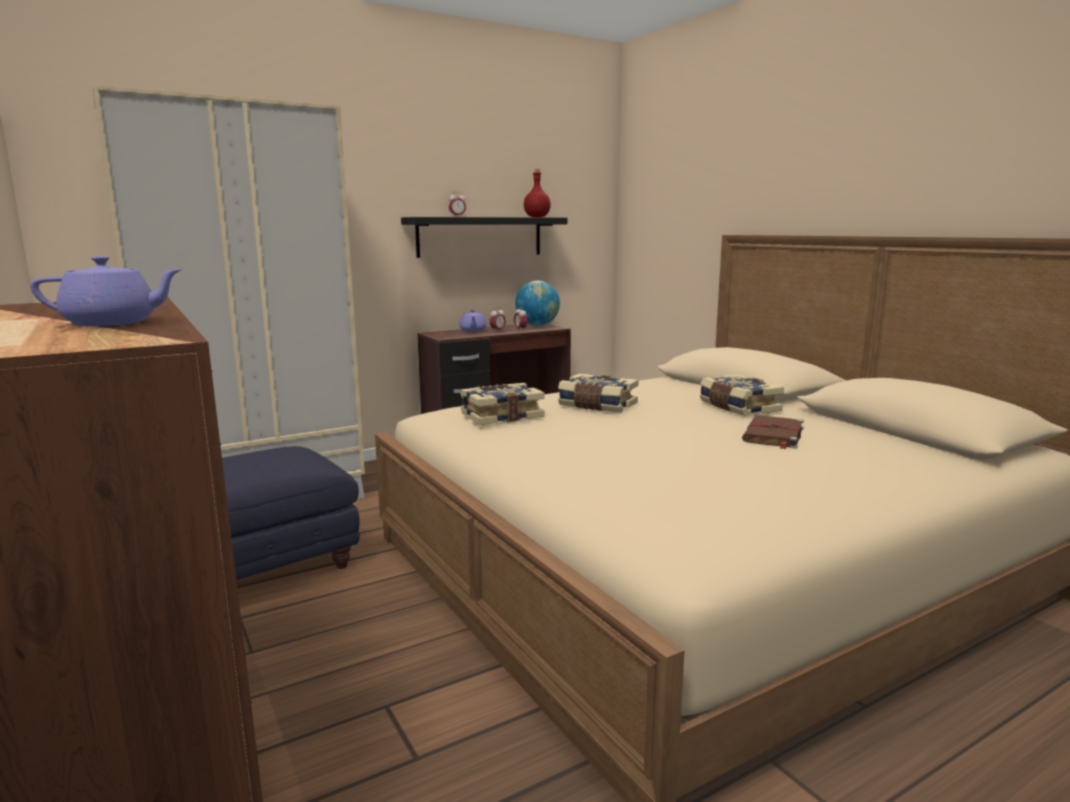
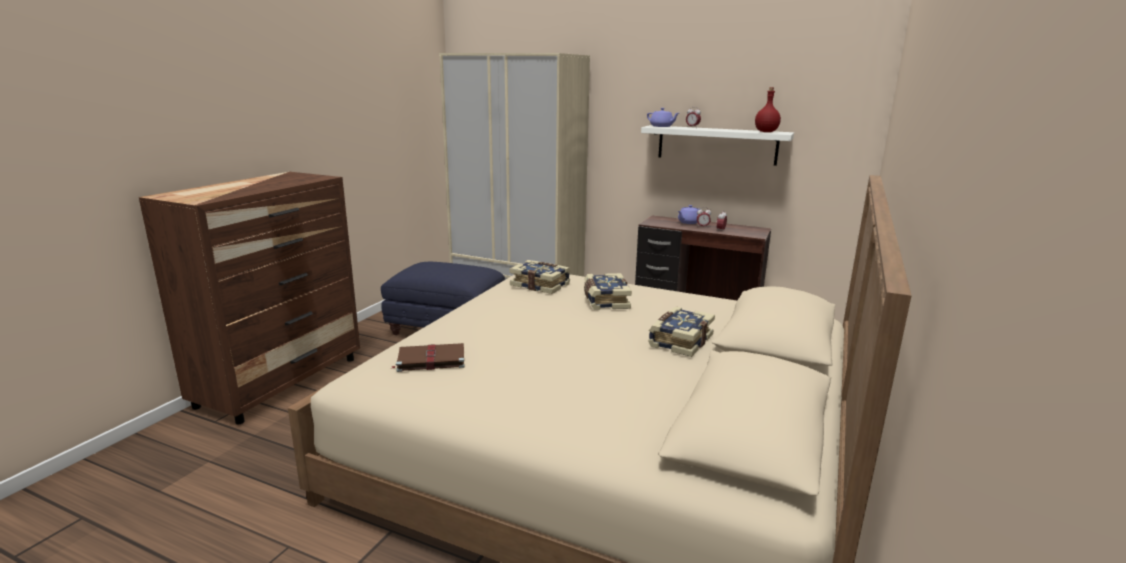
camera: 55 degrees right, 5 degrees up
purple teapot [30,256,183,326] -> purple teapot moved to [647,108,679,127]
black shelf [401,217,567,258] -> white shelf [641,125,794,166]
globe [515,280,560,326] -> none
brown book [742,415,804,450] -> brown book moved to [390,343,465,372]

